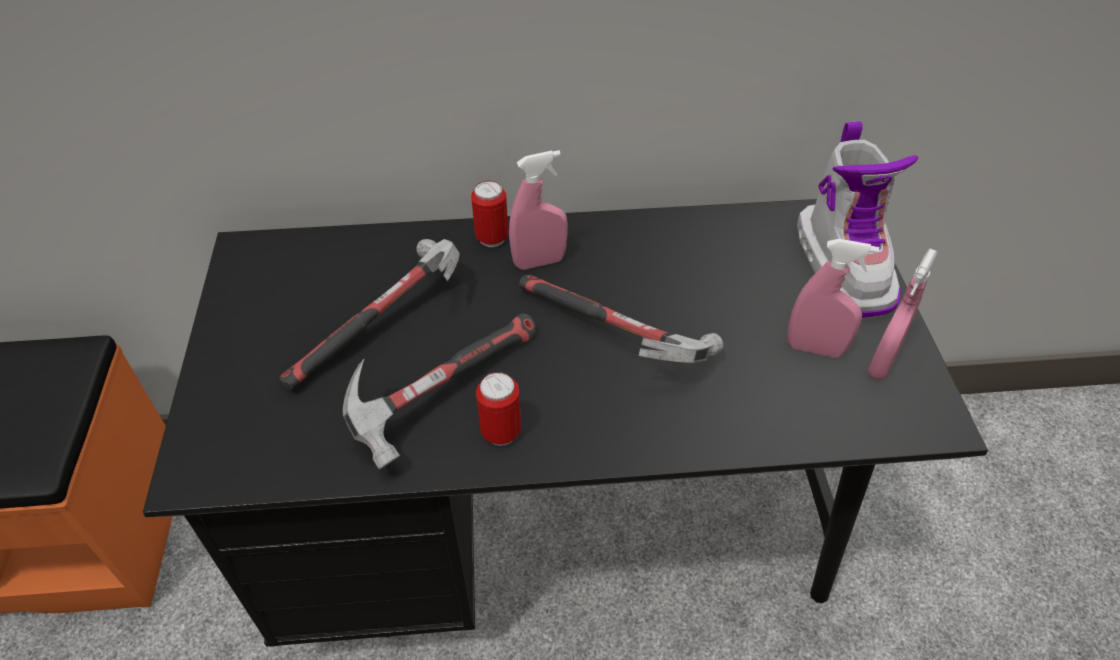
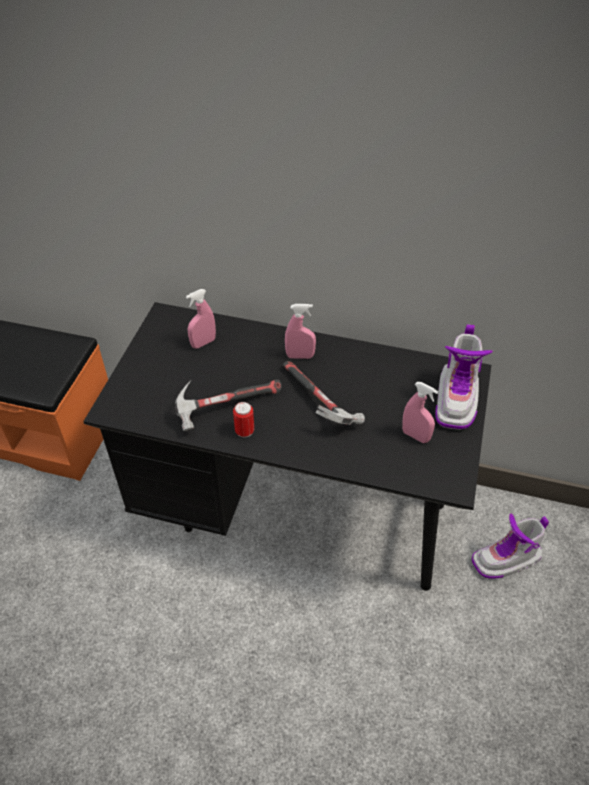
camera: 20 degrees right, 0 degrees up
hammer [279,239,460,391] -> none
can [471,181,508,247] -> none
pink spray bottle [867,248,938,380] -> pink spray bottle moved to [186,289,216,349]
none -> boot [472,513,549,579]

